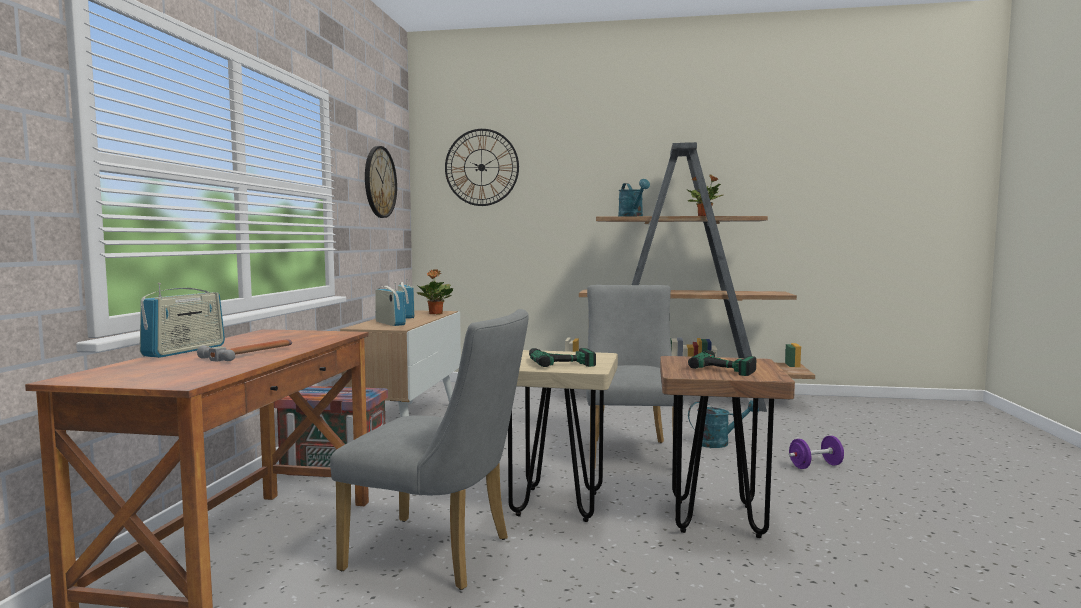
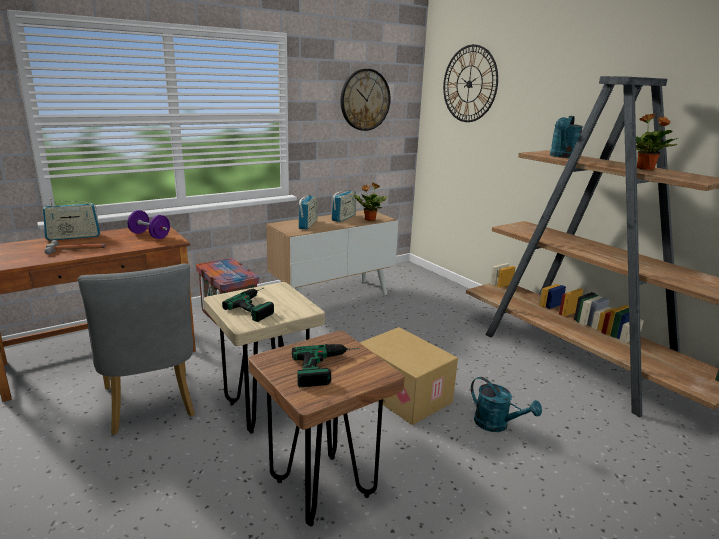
camera: 45 degrees right, 15 degrees up
grey chair [586,285,685,466] -> cardboard box [359,327,458,425]
purple dumbbell [789,436,844,469] -> purple dumbbell moved to [127,210,170,239]

